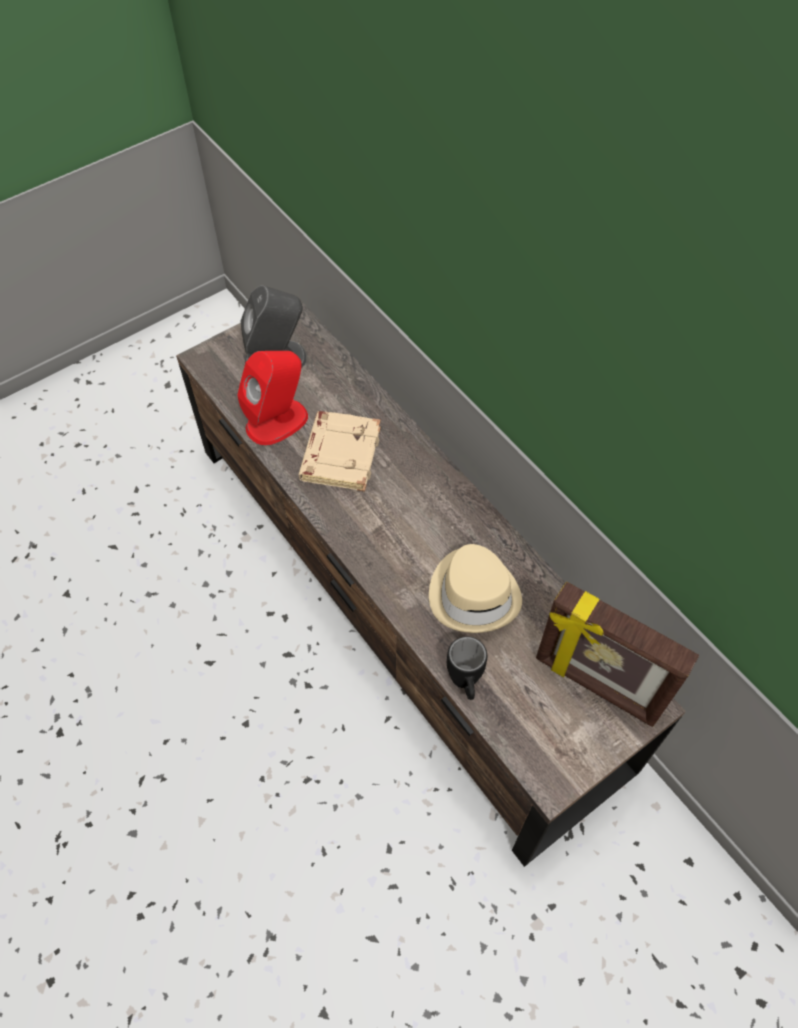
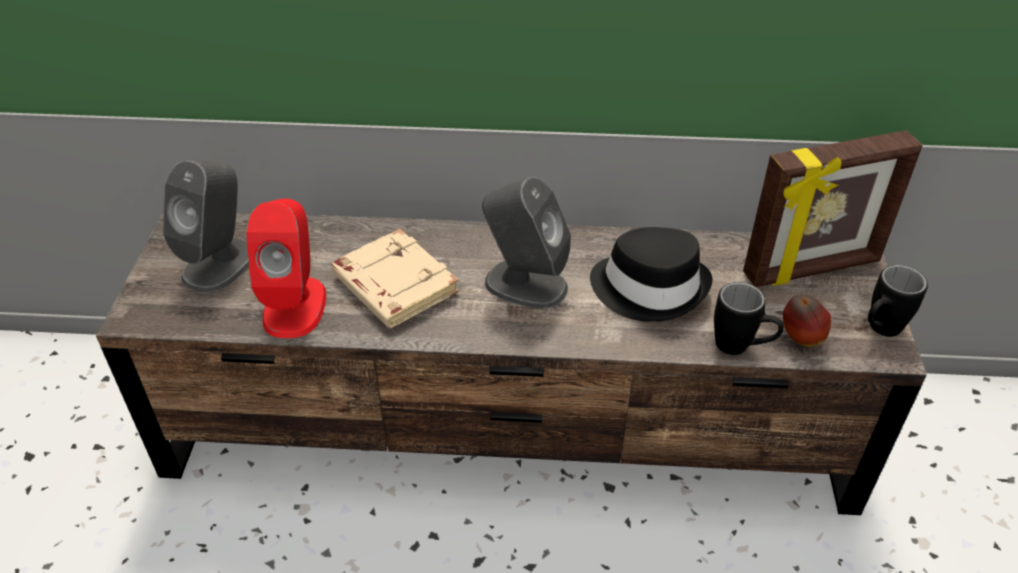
camera: 50 degrees left, 15 degrees down
beige hat [429,544,522,633] -> black hat [590,227,712,322]
none -> grey speaker [482,177,571,309]
none -> apple [783,295,832,347]
none -> black mug [868,265,928,337]

